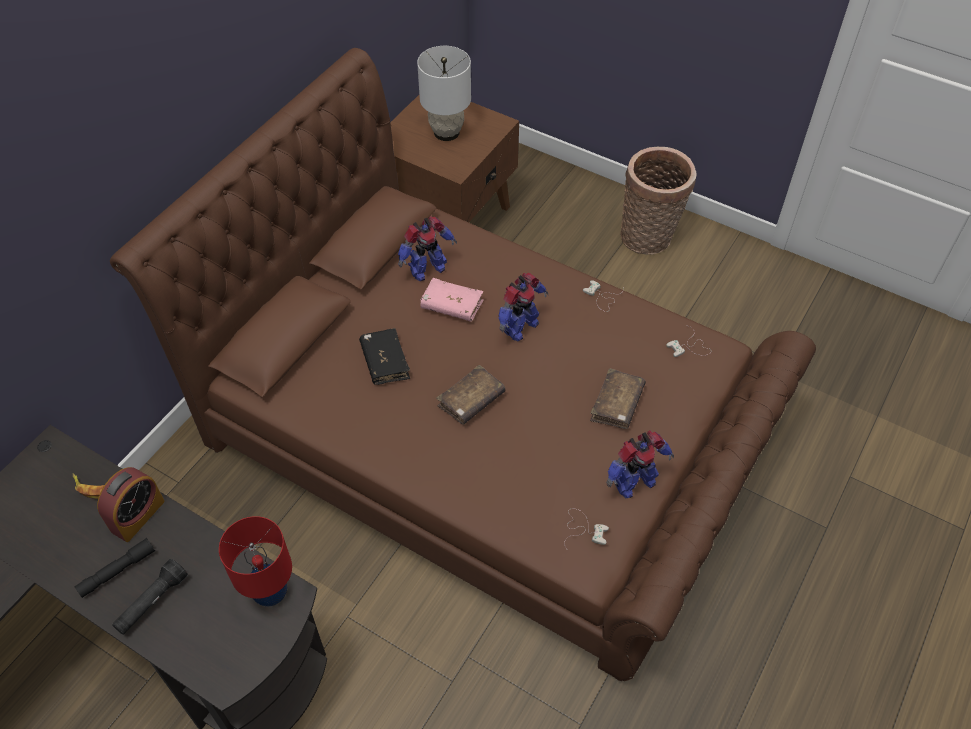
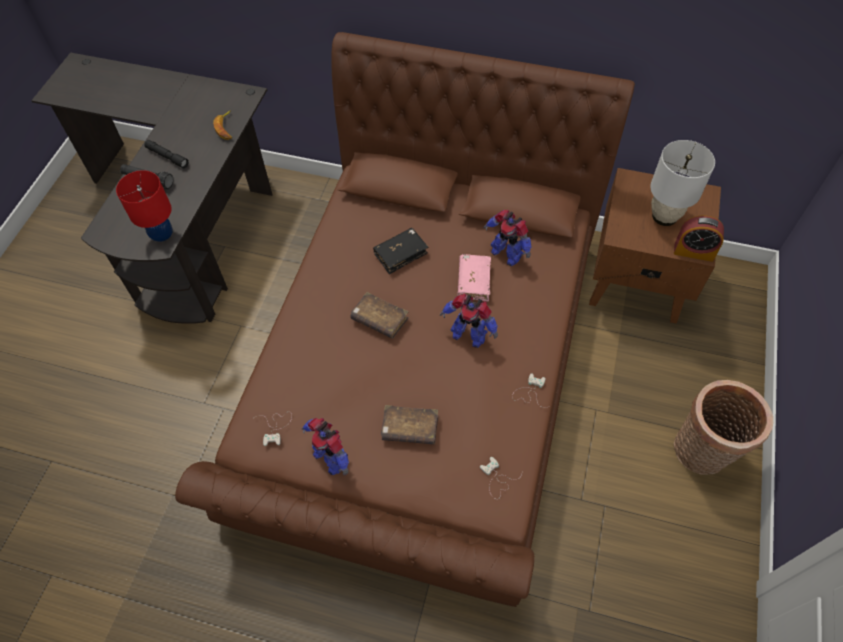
camera: 75 degrees right, 5 degrees up
alarm clock [97,467,165,542] -> alarm clock moved to [674,215,724,262]

